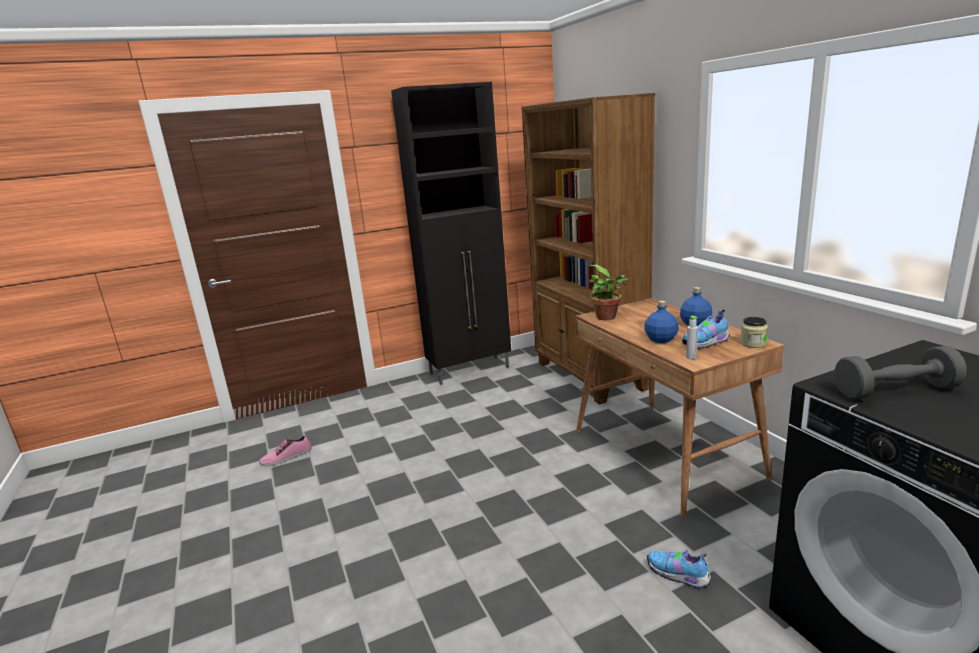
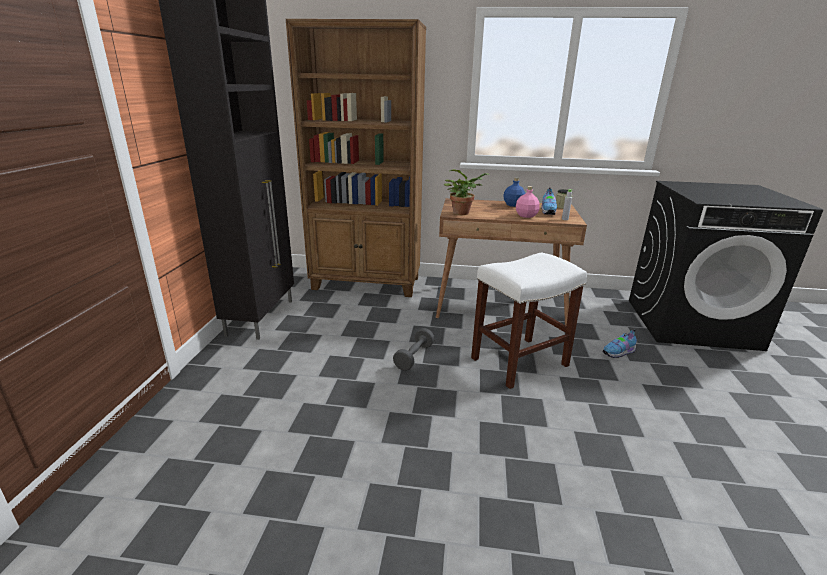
camera: 60 degrees left, 5 degrees up
shoe [259,436,312,466] -> none
blue bottle [644,301,679,343] -> pink bottle [516,186,540,218]
grey dumbbell [834,346,967,399] -> grey dumbbell moved to [393,328,435,371]
none -> white stool [471,253,587,389]

